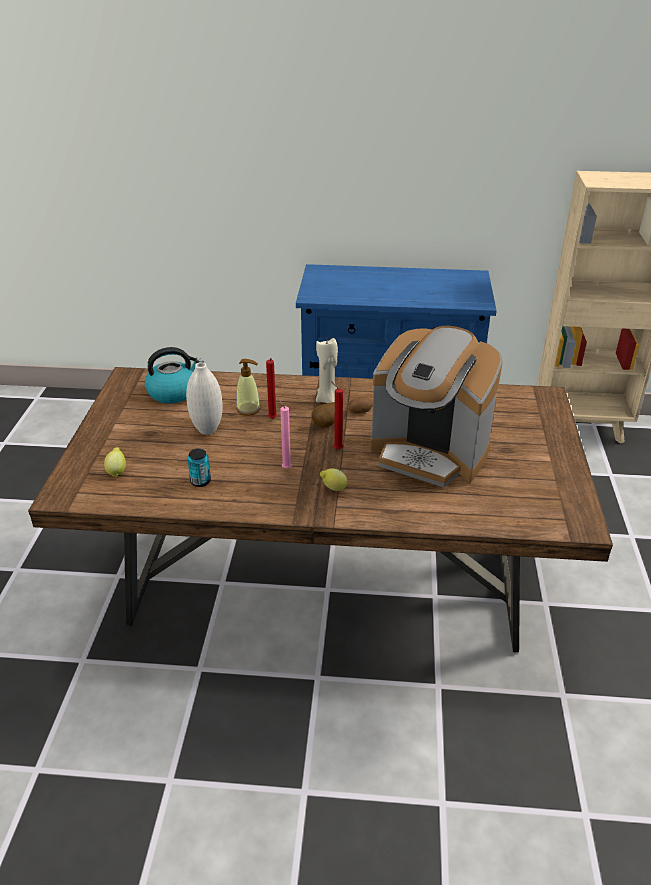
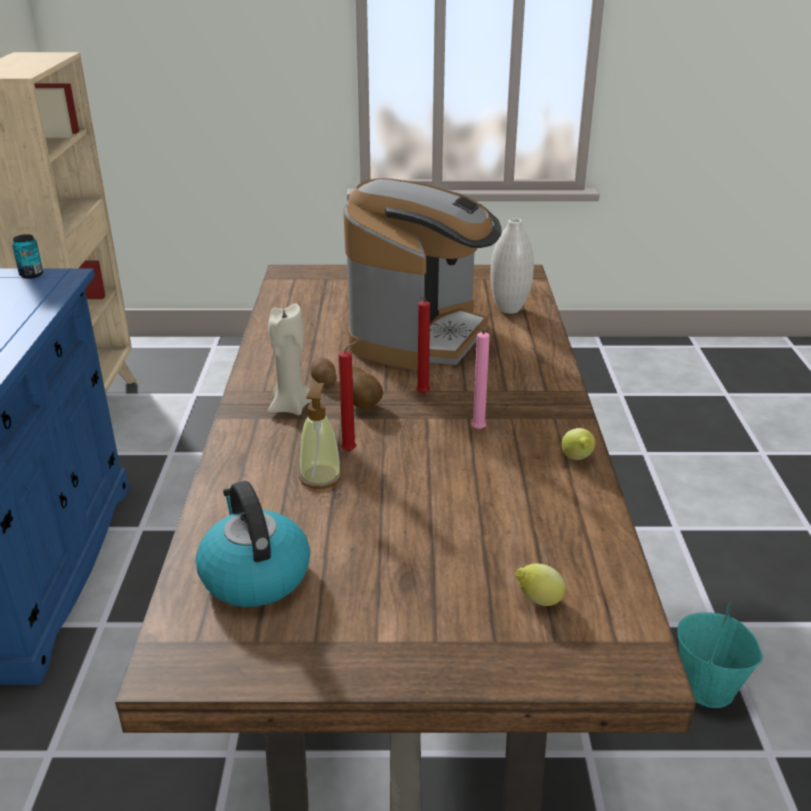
camera: 95 degrees left, 5 degrees down
white vase [186,362,223,435] -> white vase moved to [491,218,534,314]
can [187,449,211,487] -> can moved to [12,234,43,279]
lemon [320,468,347,491] -> lemon moved to [561,428,595,460]
none -> turquoise bucket [677,602,763,708]

